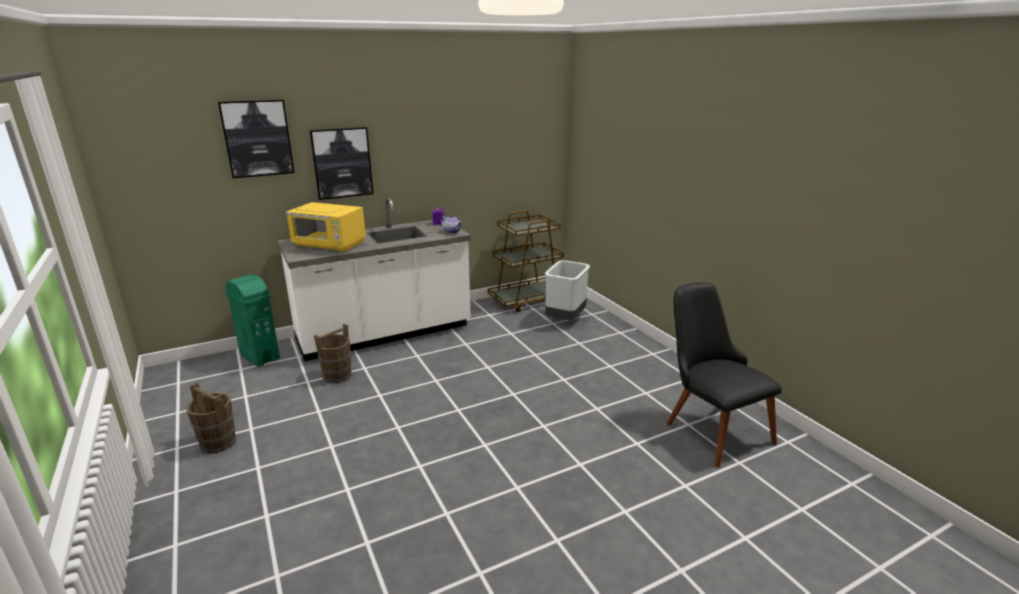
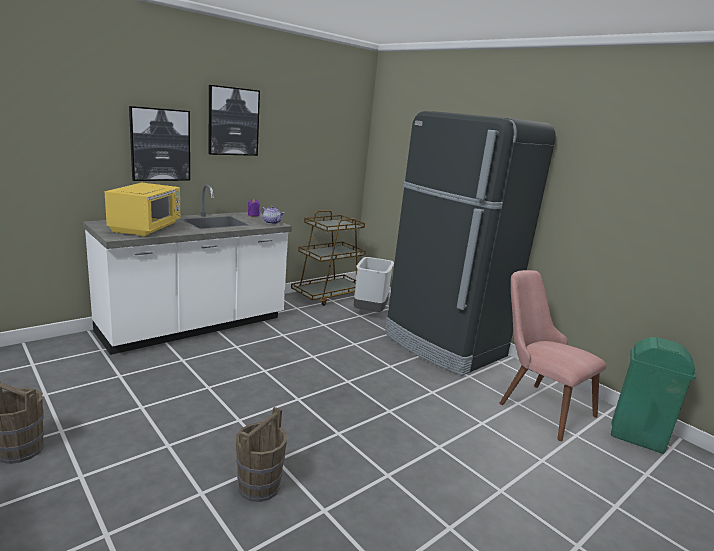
camera: 15 degrees left, 5 degrees down
picture [218,100,294,178] -> picture moved to [209,85,260,156]
green trash can [225,274,280,367] -> green trash can moved to [611,337,696,454]
yellow microwave [286,202,366,252] -> yellow microwave turned 90 degrees counterclockwise [104,183,180,237]
brown bucket [314,324,352,383] -> brown bucket moved to [236,407,287,502]
black chair [666,282,782,468] -> pink chair [499,270,606,441]
none -> black fridge [385,111,556,376]

